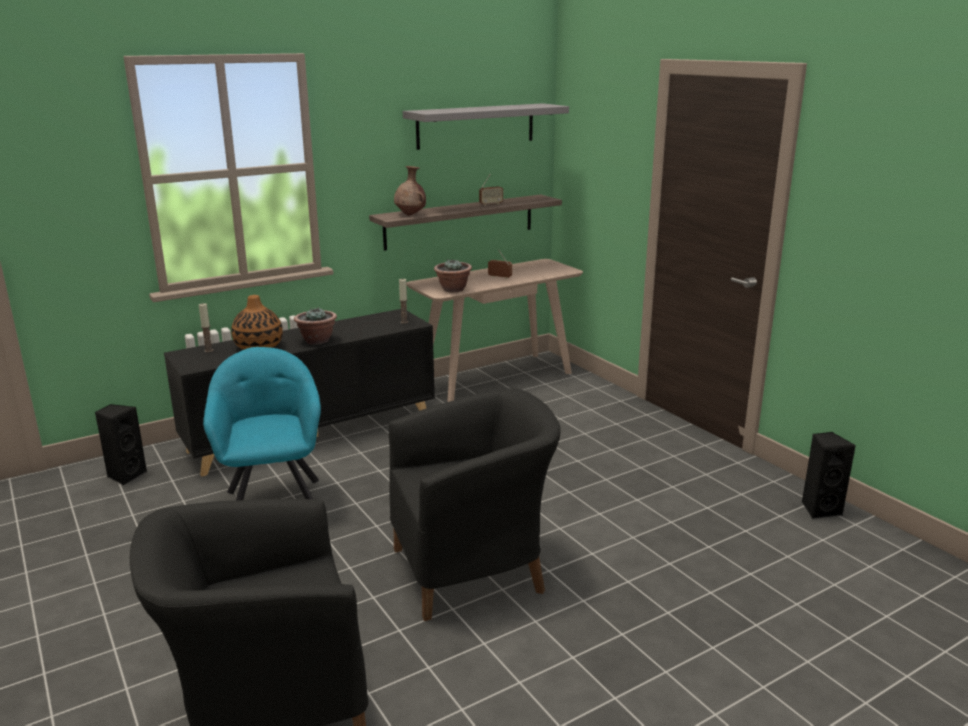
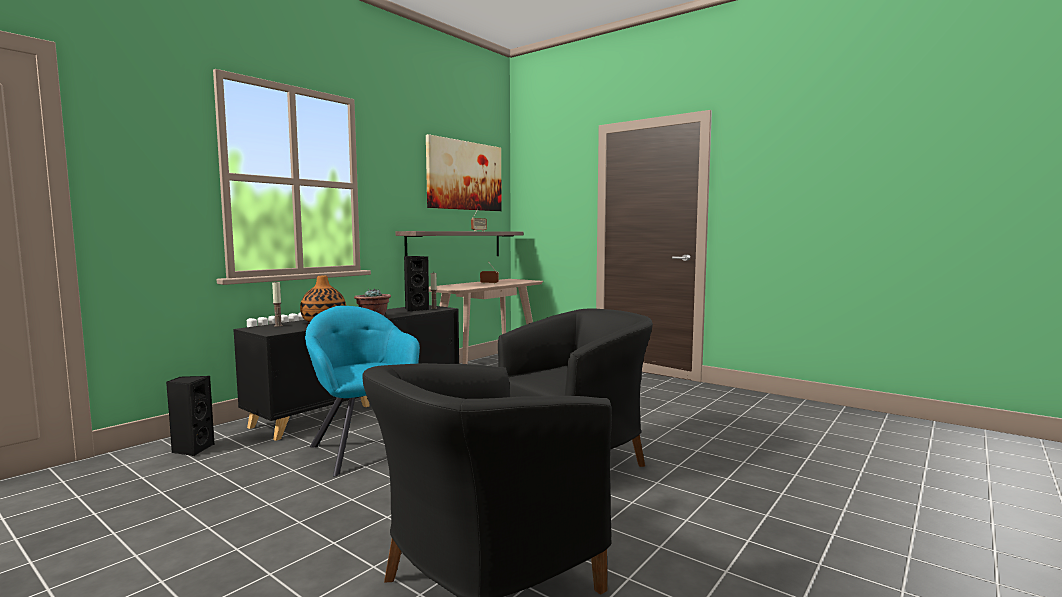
camera: 20 degrees left, 15 degrees down
brown vase [394,166,426,216] -> none
grey shelf [403,103,569,150] -> picture [426,134,502,211]
potted plant [434,259,472,292] -> none
black speaker [802,432,856,519] -> black speaker moved to [404,256,429,311]

